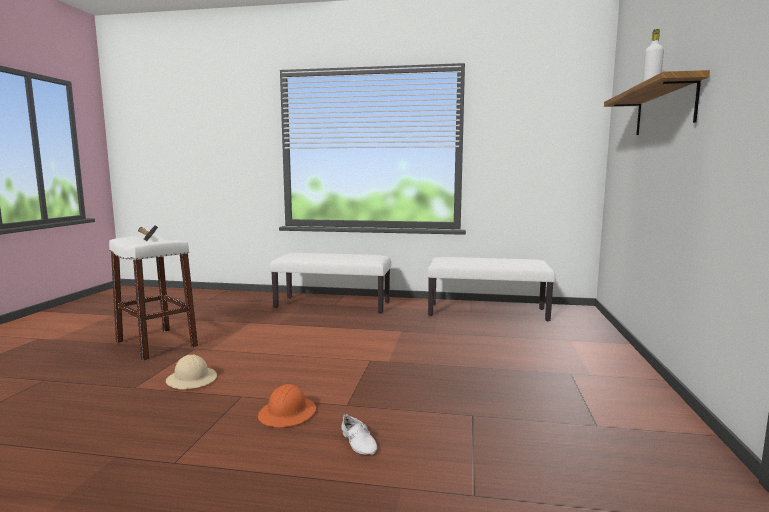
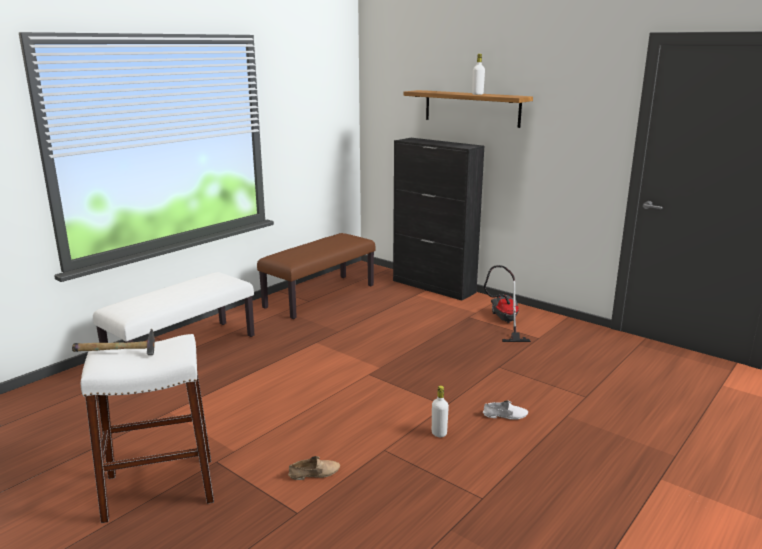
camera: 60 degrees left, 10 degrees up
beige hard hat [166,354,217,389] -> beige shoe [288,456,340,480]
orange hard hat [258,384,316,427] -> white bottle [432,385,449,437]
white bench [427,257,555,321] -> brown bench [257,233,376,319]
none -> black cabinet [393,138,484,301]
none -> vacuum cleaner [484,265,531,342]

